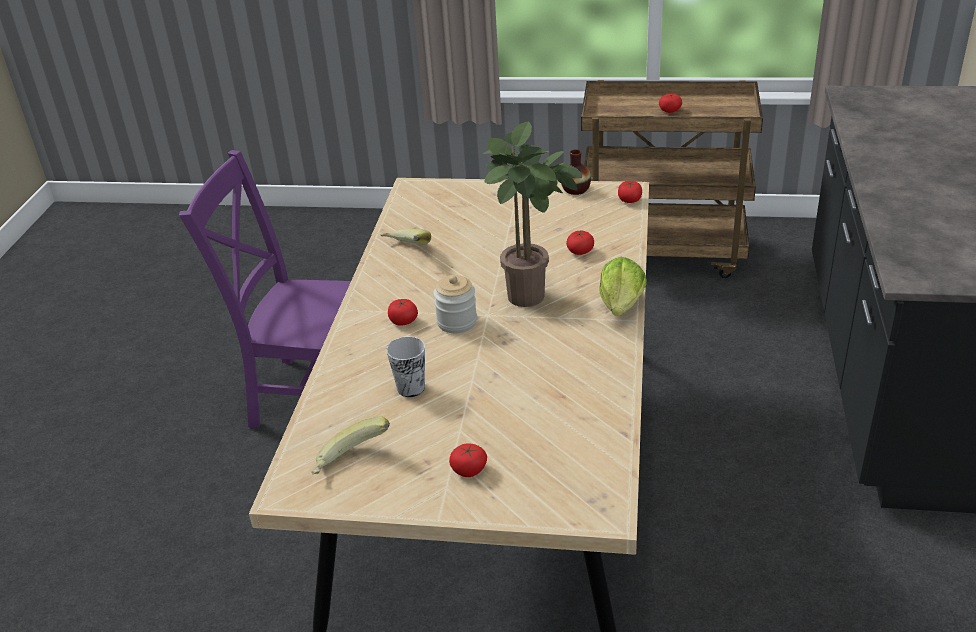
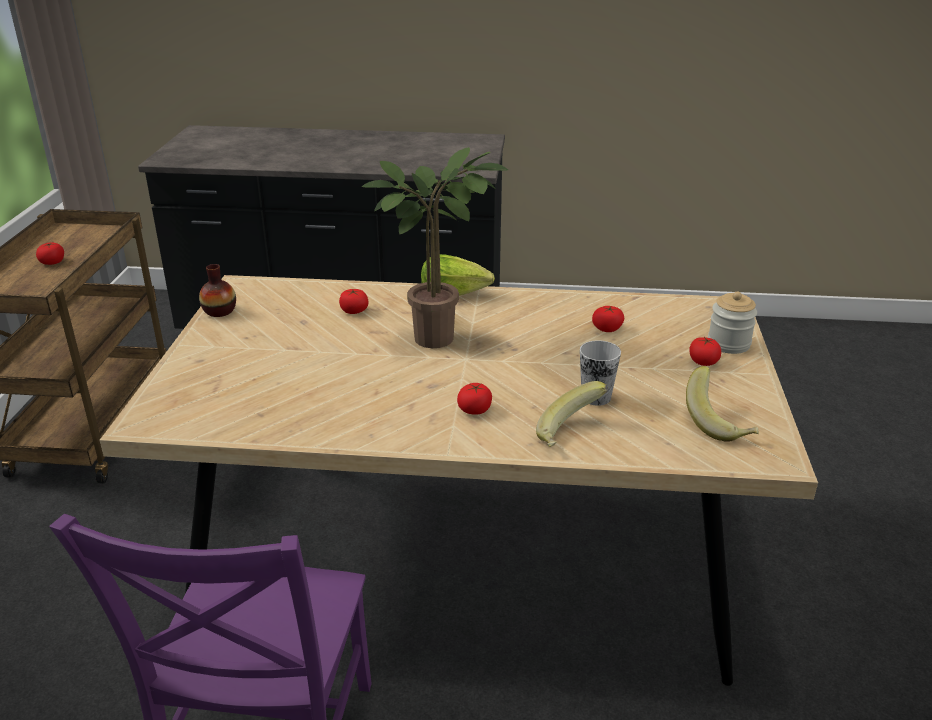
camera: 95 degrees left, 5 degrees down
banana [380,229,431,245] -> banana moved to [536,381,608,447]
jar [434,275,477,333] -> jar moved to [708,292,757,354]
tomato [618,181,642,203] -> tomato moved to [592,306,624,332]

